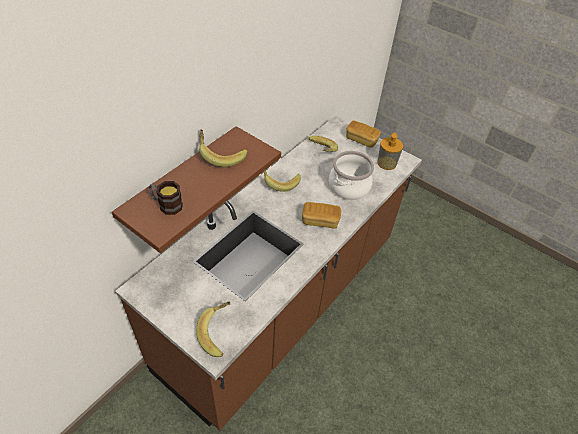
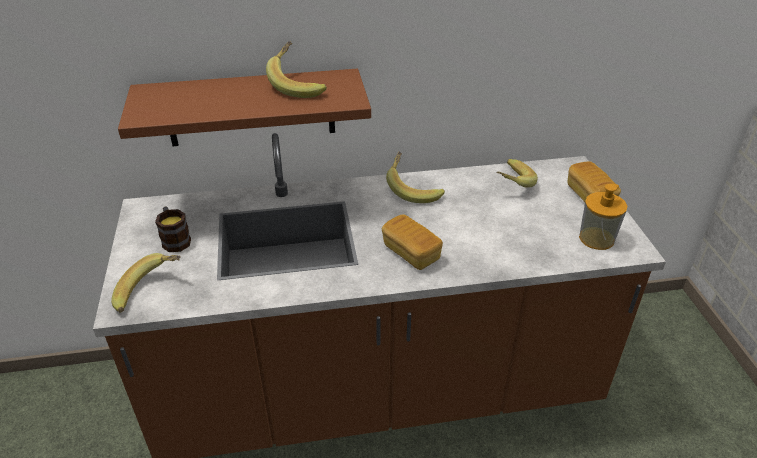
camera: 45 degrees right, 10 degrees down
mug [149,181,183,215] -> mug moved to [155,206,191,252]
cooking pot [329,151,374,200] -> none

